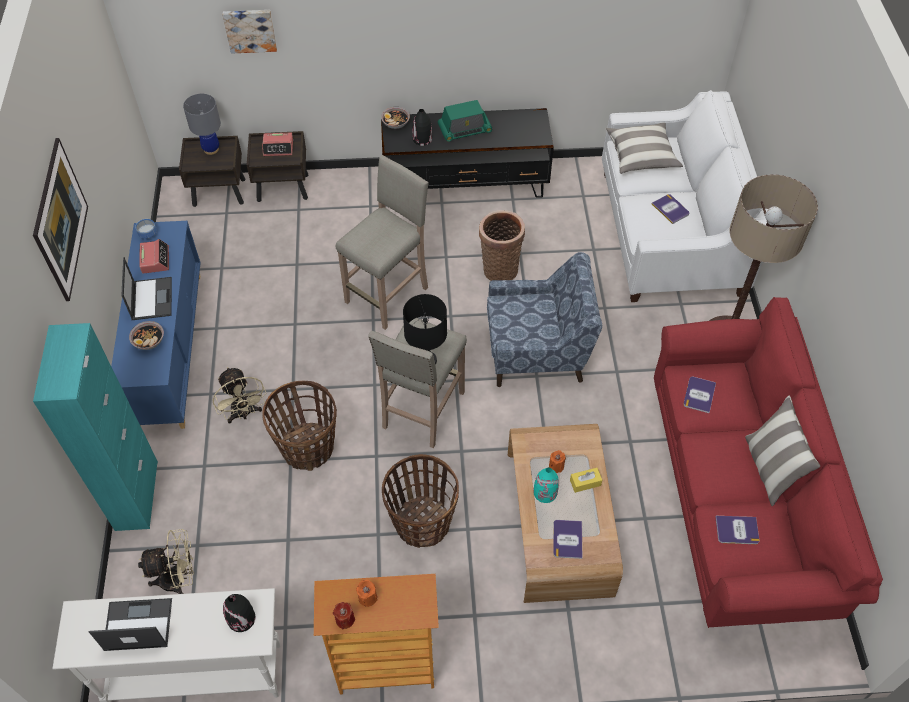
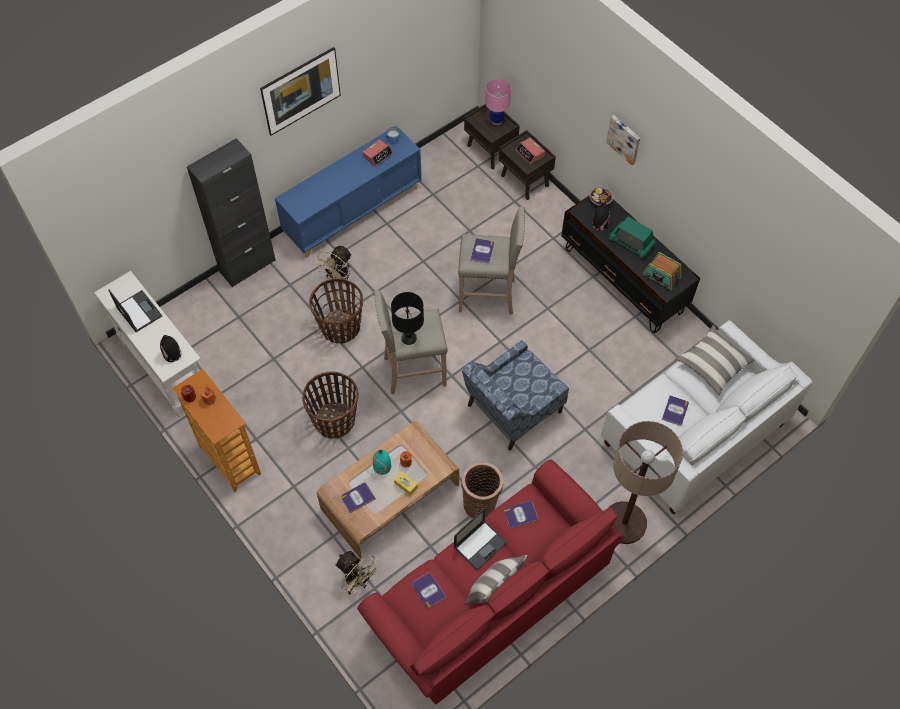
camera: 55 degrees right, 5 degrees up
turquoise cabinet [33,323,158,531] -> black cabinet [187,138,276,287]
laptop [121,257,172,320] -> laptop moved to [454,508,507,570]
bowl [129,321,164,350] -> none
beige fan [138,529,194,594] -> beige fan moved to [335,550,381,595]
grey table lamp [183,94,221,155] -> pink table lamp [485,79,511,125]
picture [223,10,277,54] -> picture moved to [606,115,640,165]
basket [479,210,525,281] -> basket moved to [461,462,503,518]
blue armchair [487,252,602,387] -> blue armchair turned 90 degrees clockwise [462,340,569,451]
none -> book [470,238,494,263]
none -> radio [643,252,681,290]

